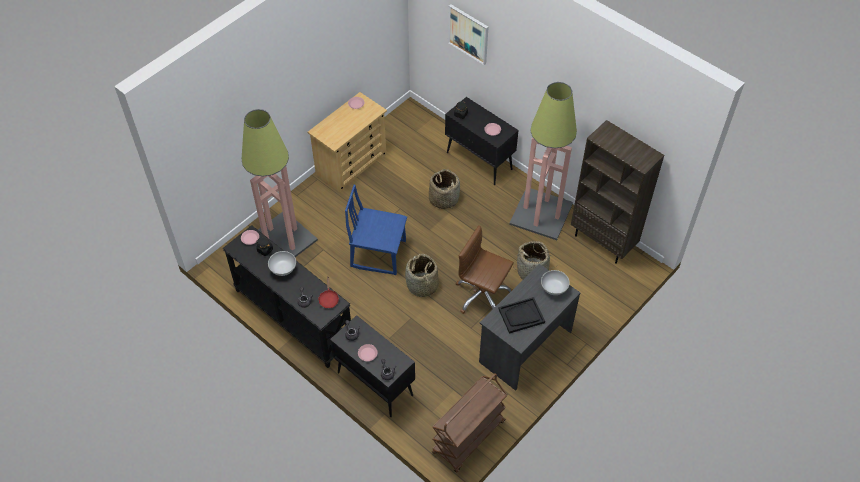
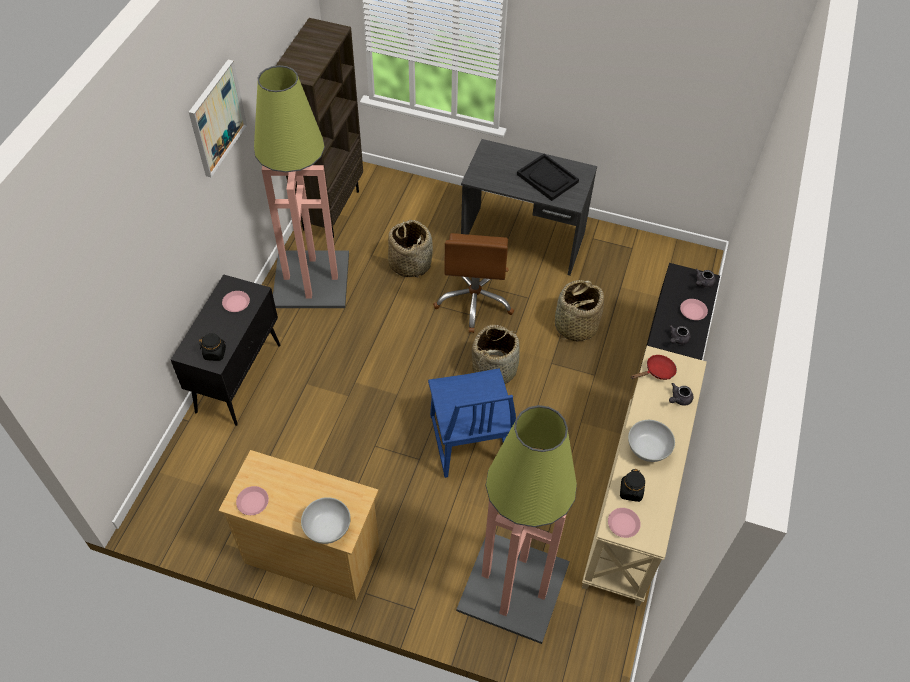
camera: 115 degrees left, 0 degrees up
black console table [223,225,351,368] -> beige console table [582,346,707,606]
basket [429,169,460,209] -> basket moved to [555,280,604,342]
brown cart [432,373,507,473] -> none
picture [448,4,488,65] -> picture moved to [189,59,247,177]
white bowl [541,270,570,295] -> white bowl moved to [301,497,351,544]

